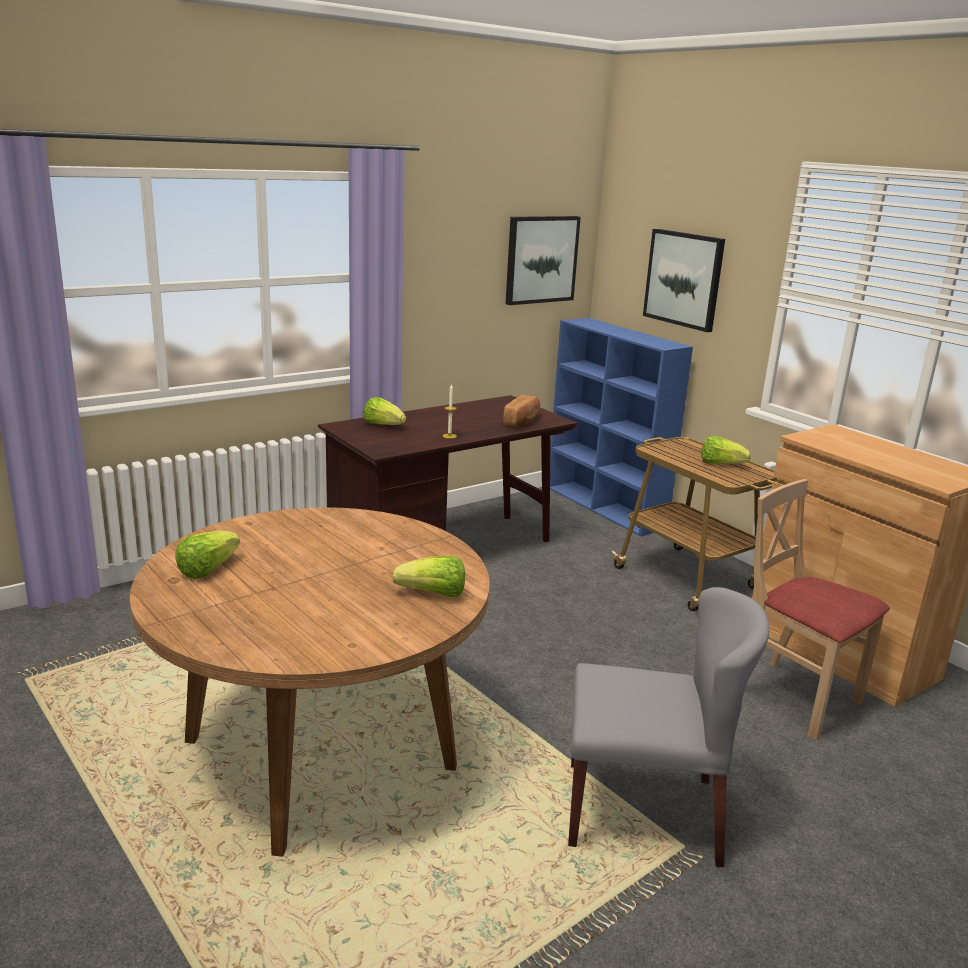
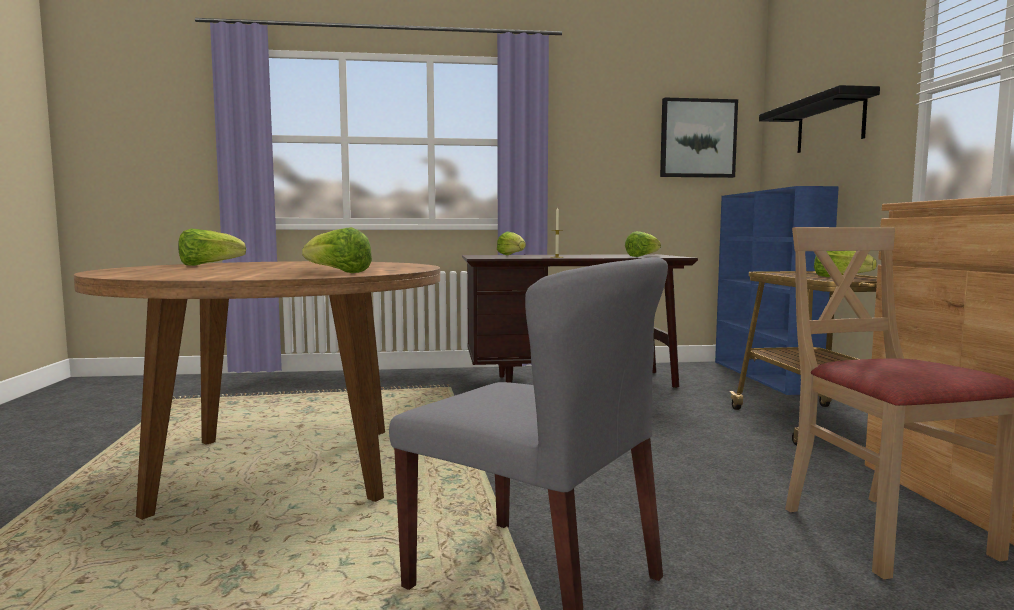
camera: 30 degrees right, 15 degrees down
bread [503,395,540,427] -> lettuce [625,231,661,257]
picture [643,229,725,332] -> black shelf [759,85,880,153]

